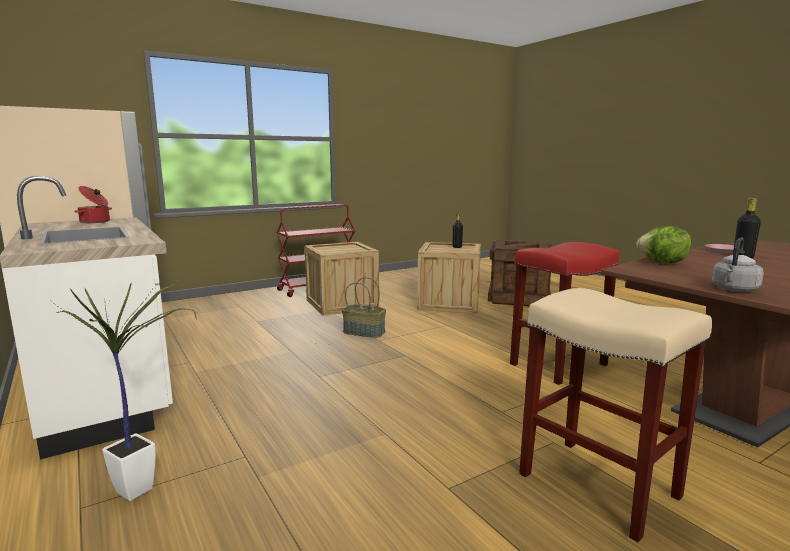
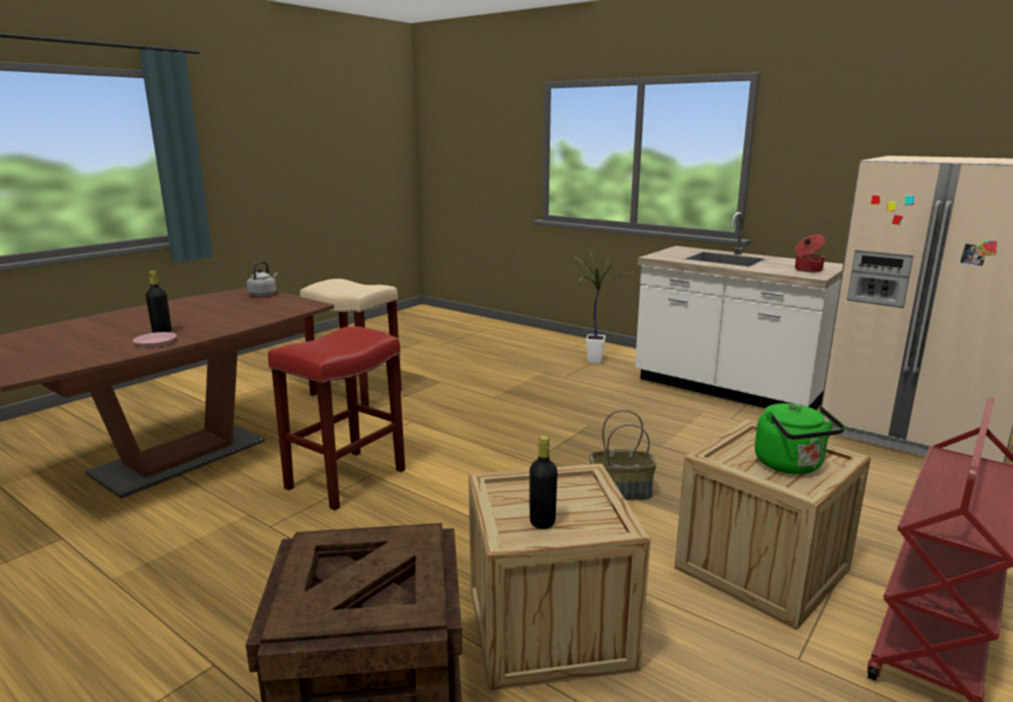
camera: 160 degrees right, 5 degrees up
lettuce [636,226,691,264] -> none
none -> green kettle [755,403,845,474]

